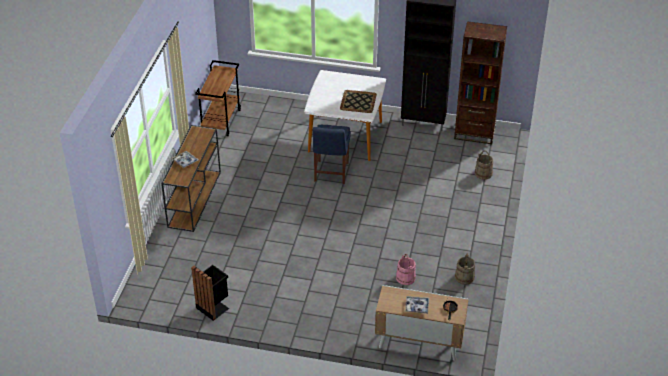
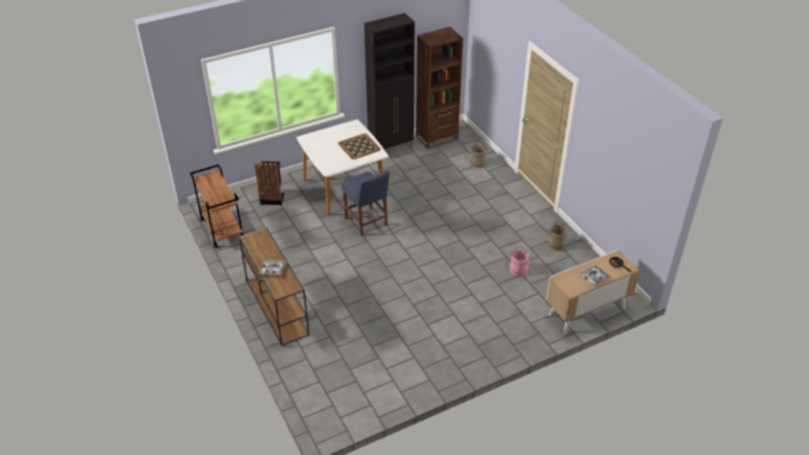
camera: 40 degrees left, 0 degrees up
black trash can [191,265,229,321] -> black trash can moved to [255,161,284,205]

